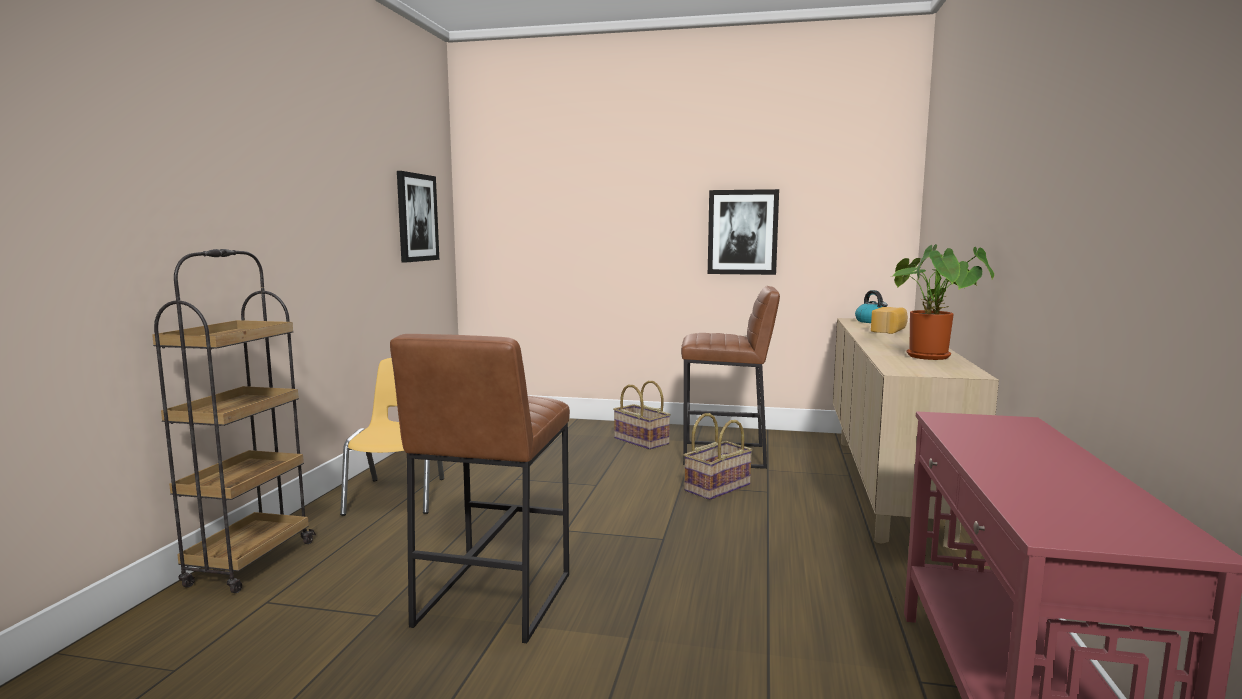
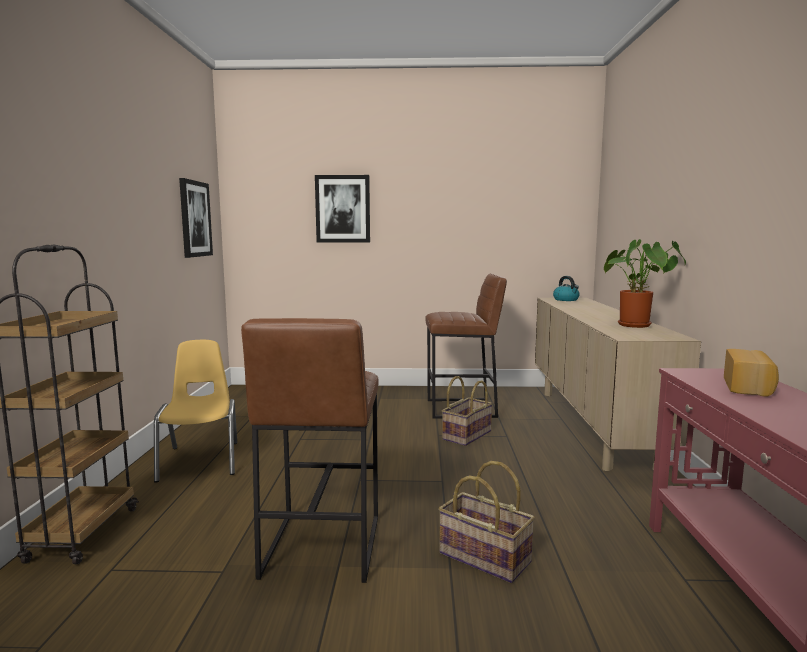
camera: 10 degrees left, 0 degrees up
basket [613,381,671,450] -> basket moved to [438,461,535,583]
picture [708,189,779,275] -> picture moved to [315,175,370,242]
bread [871,307,908,334] -> bread moved to [724,349,779,397]

